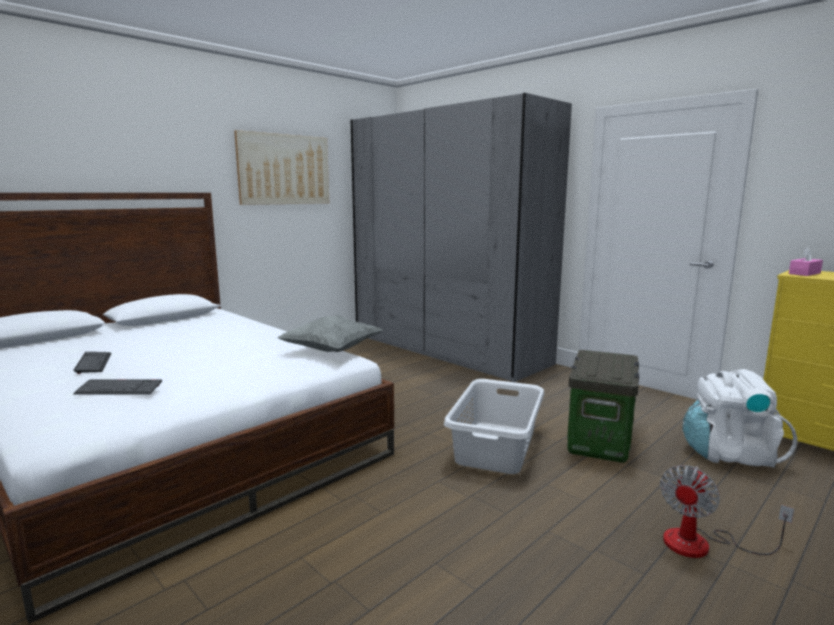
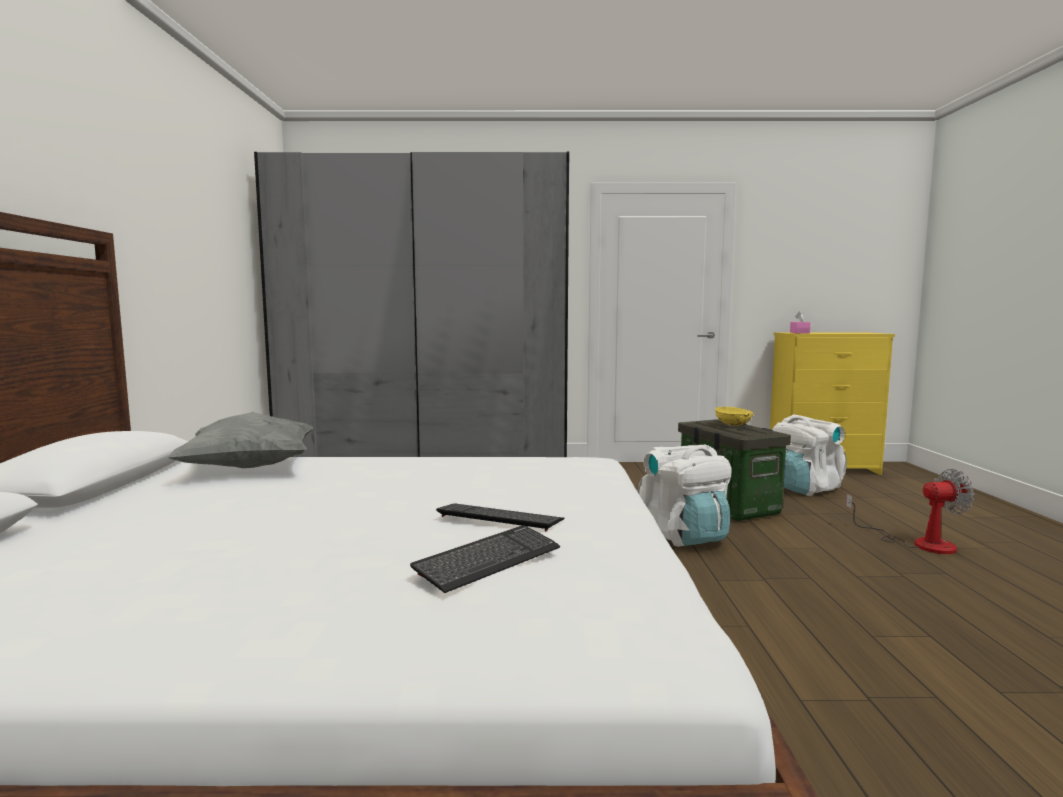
camera: 45 degrees left, 5 degrees down
keyboard [74,352,111,374] -> keyboard moved to [436,504,565,531]
picture [234,130,329,205] -> none
grey pillow [277,315,382,352] -> grey pillow moved to [166,412,313,468]
grey laundry basket [444,379,544,474] -> white backpack [637,445,731,547]
fan [660,465,794,558] -> fan turned 90 degrees counterclockwise [846,469,975,554]
none -> yellow bowl [715,406,754,426]

